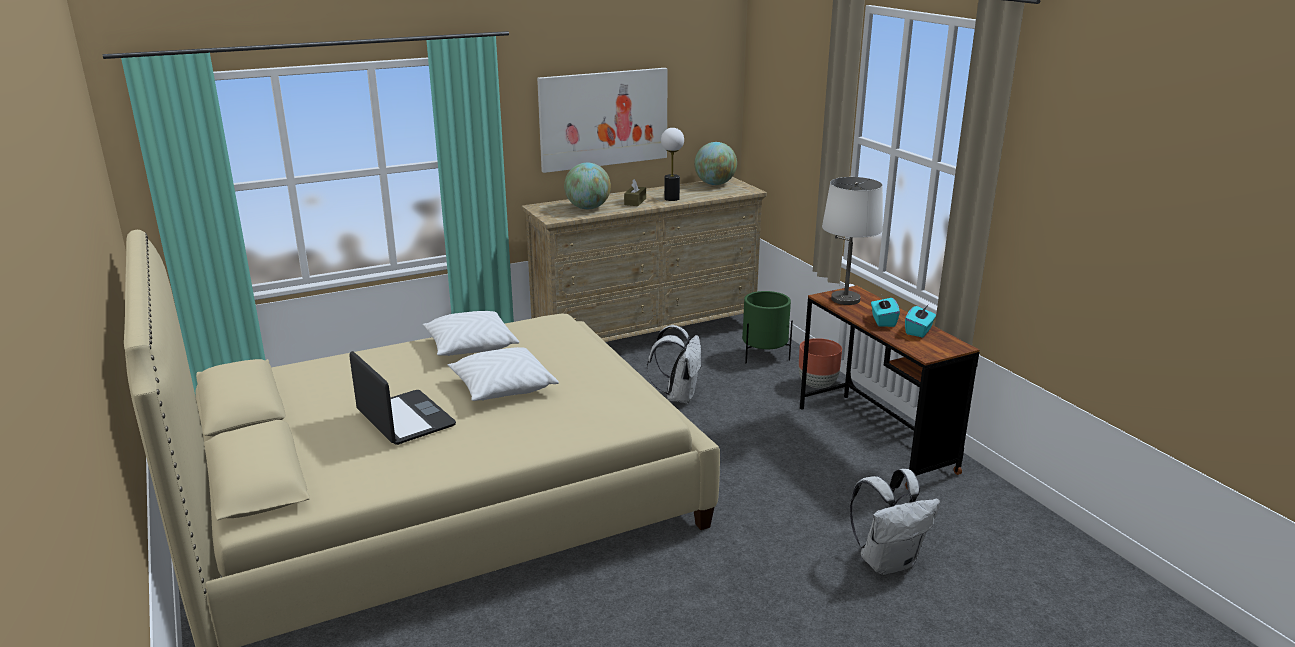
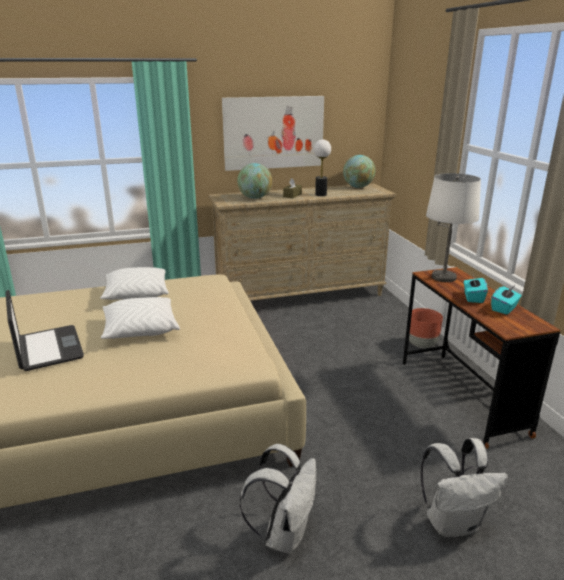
camera: 10 degrees right, 0 degrees up
white backpack [647,325,702,404] -> white backpack moved to [240,444,316,554]
green planter [742,291,793,363] -> none

